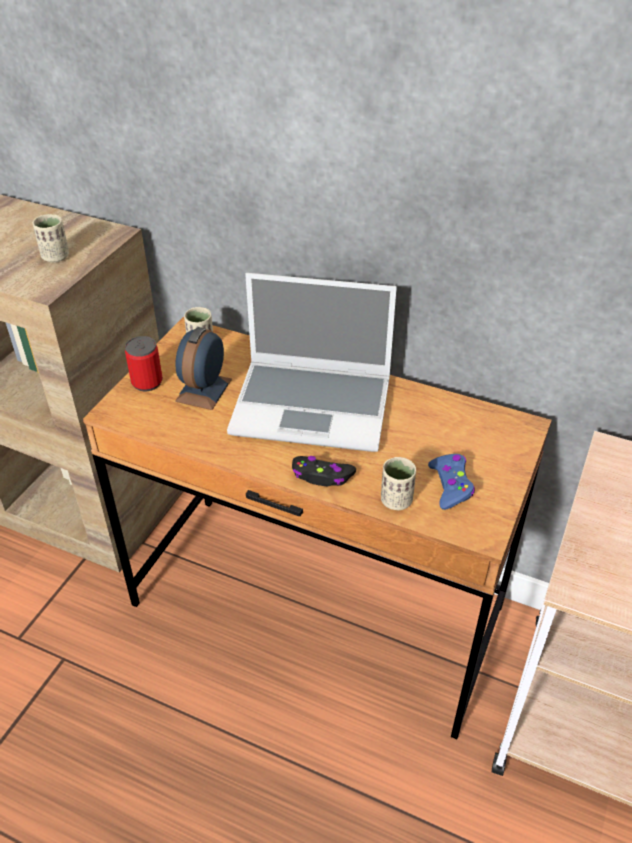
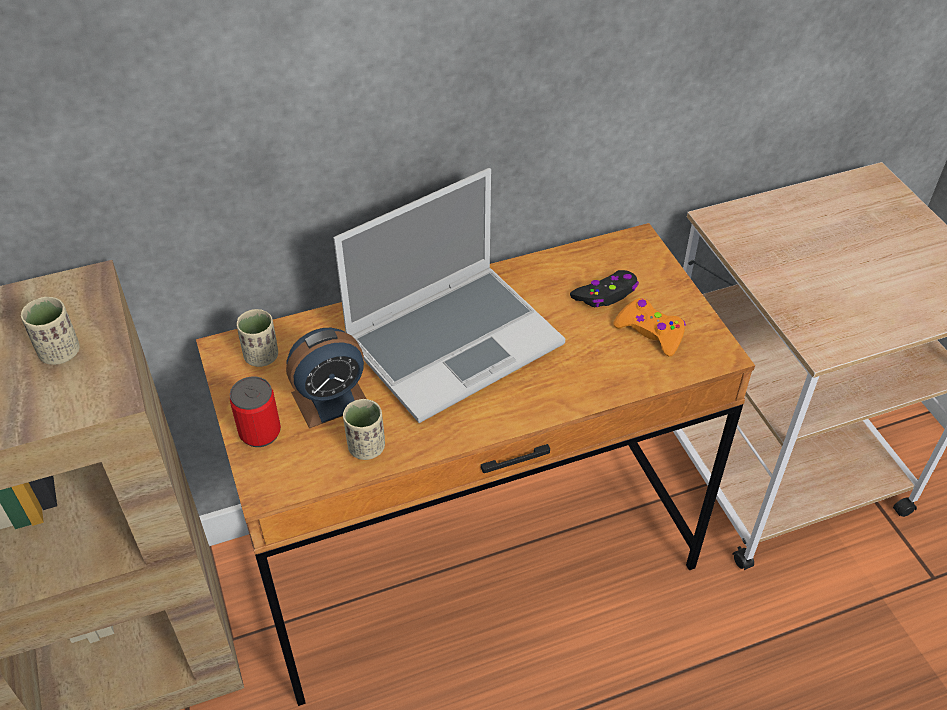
camera: 45 degrees left, 5 degrees up
alarm clock [175,327,232,410] -> alarm clock turned 90 degrees counterclockwise [286,328,367,429]
black game controller [292,456,356,486] -> black game controller moved to [570,270,639,307]
beige cup [381,457,416,510] -> beige cup moved to [343,399,385,460]
blue game controller [428,454,475,510] -> orange game controller [613,298,686,357]

